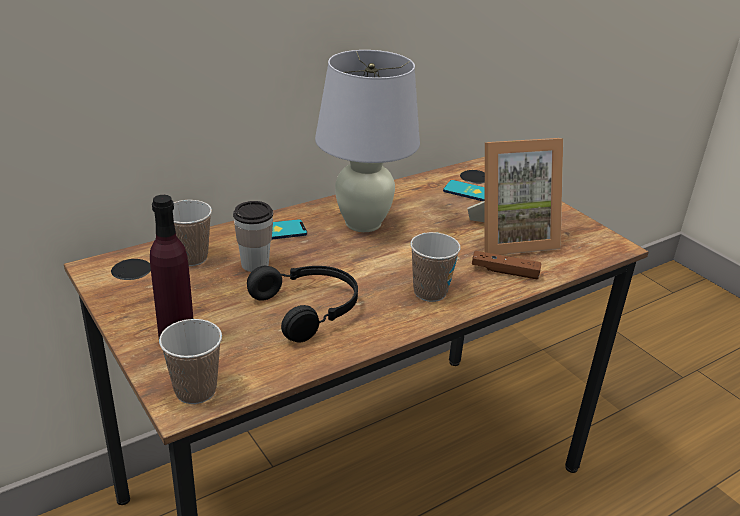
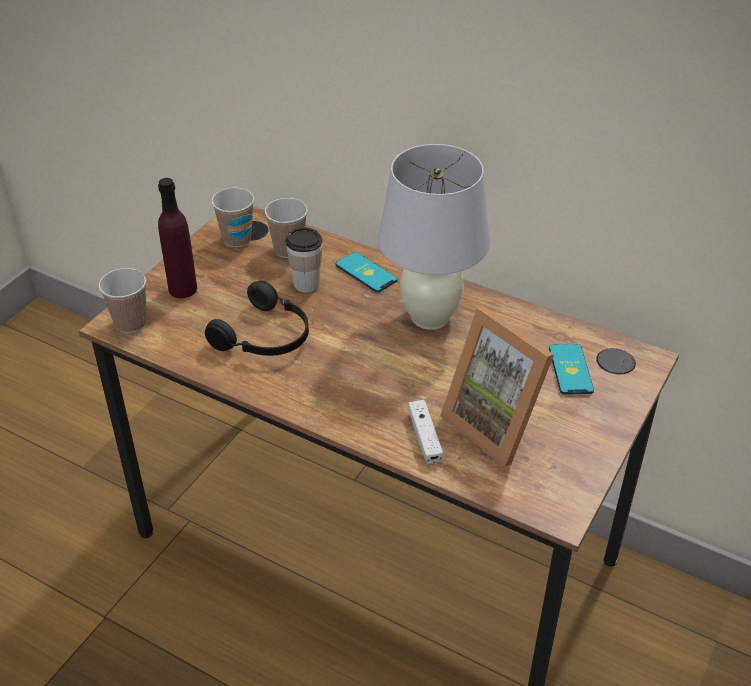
camera: 65 degrees right, 10 degrees up
cup [410,232,461,302] -> cup moved to [211,188,254,247]
brown game controller [472,251,541,279] -> white game controller [408,400,443,464]

